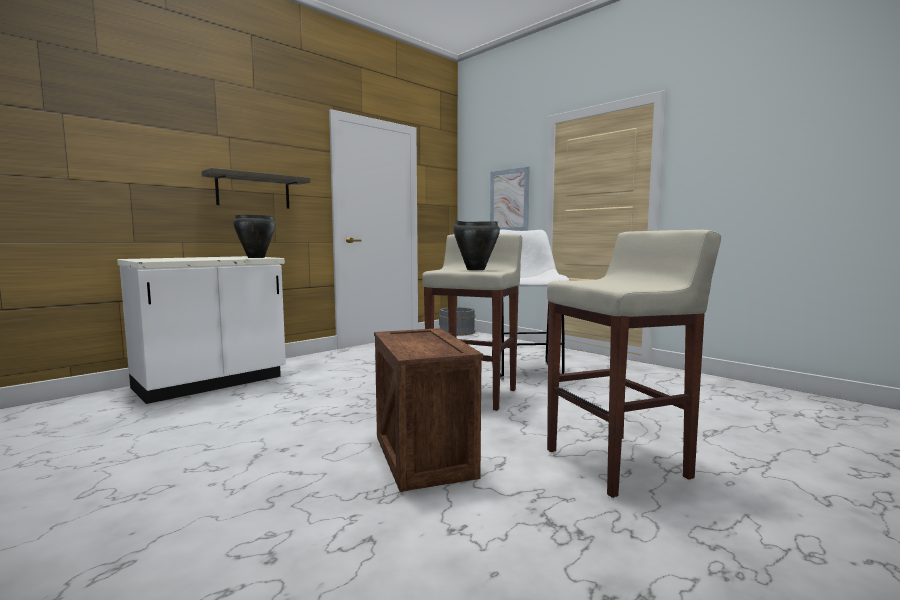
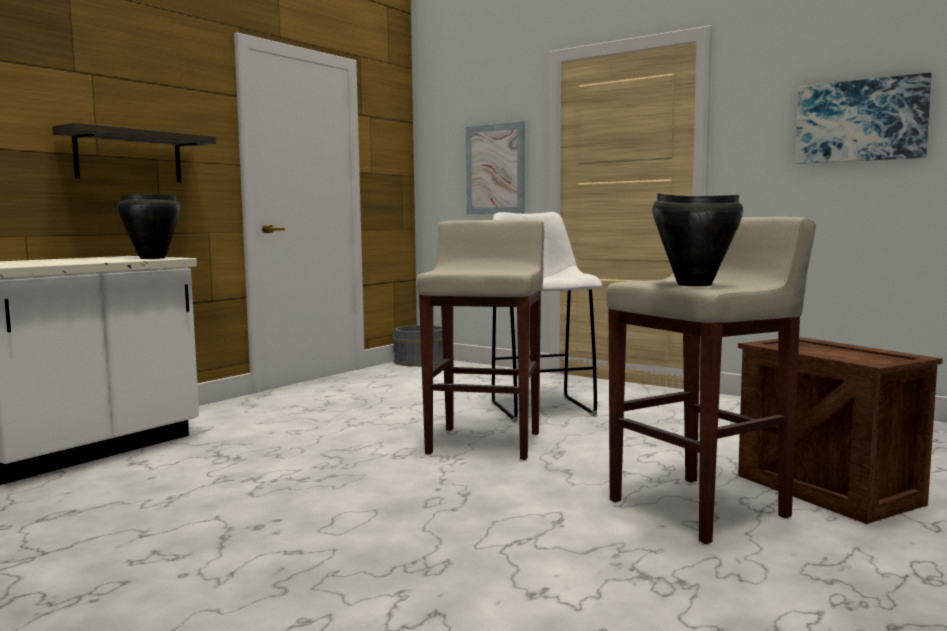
camera: 10 degrees left, 0 degrees up
crate [374,328,483,492] -> crate moved to [738,337,943,524]
black cooking pot [453,220,500,270] -> black cooking pot moved to [653,193,743,286]
none -> picture [795,72,931,164]

